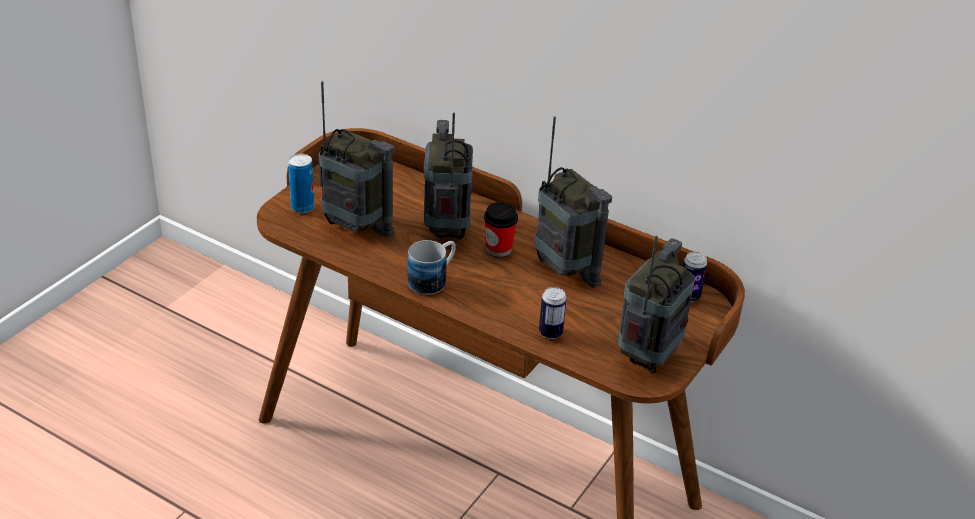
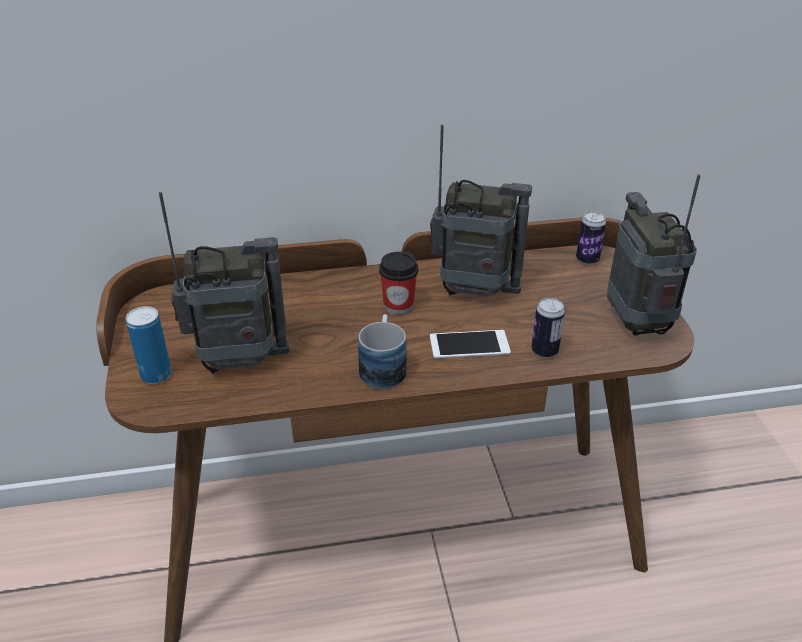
camera: 40 degrees left, 0 degrees up
radio [424,112,473,239] -> none
none -> phone [430,330,511,359]

